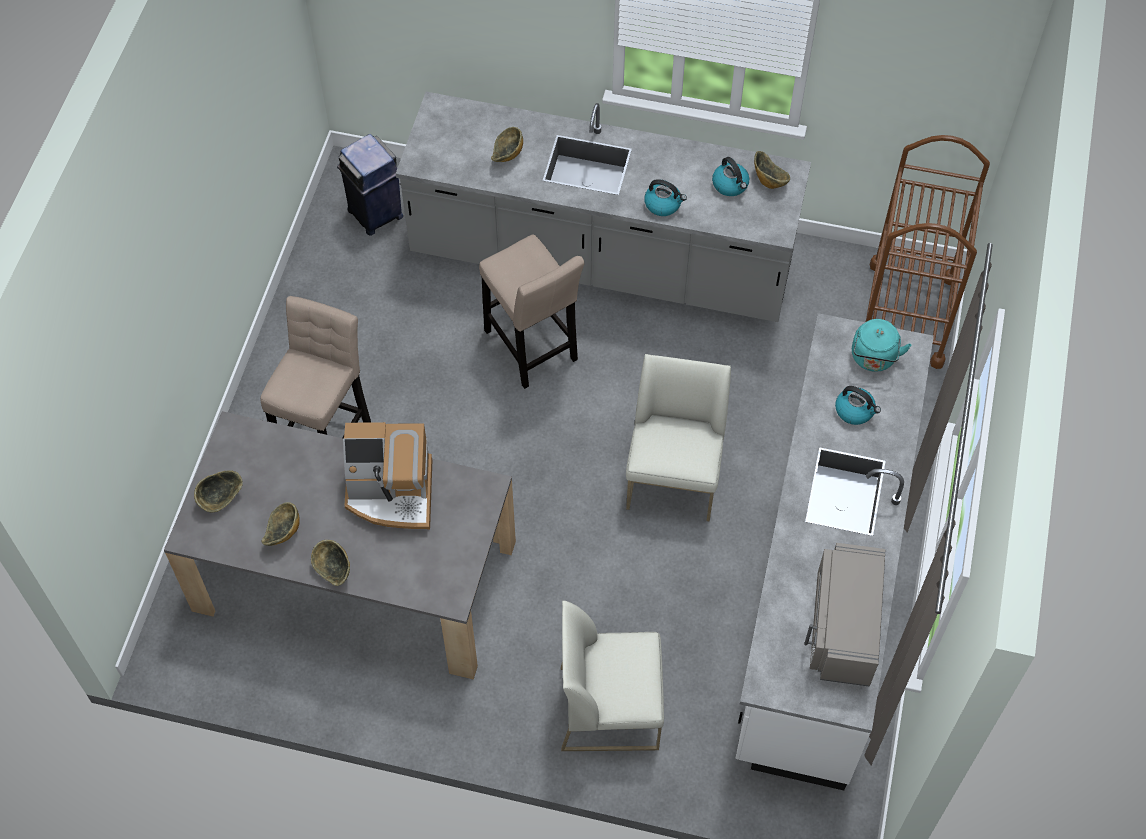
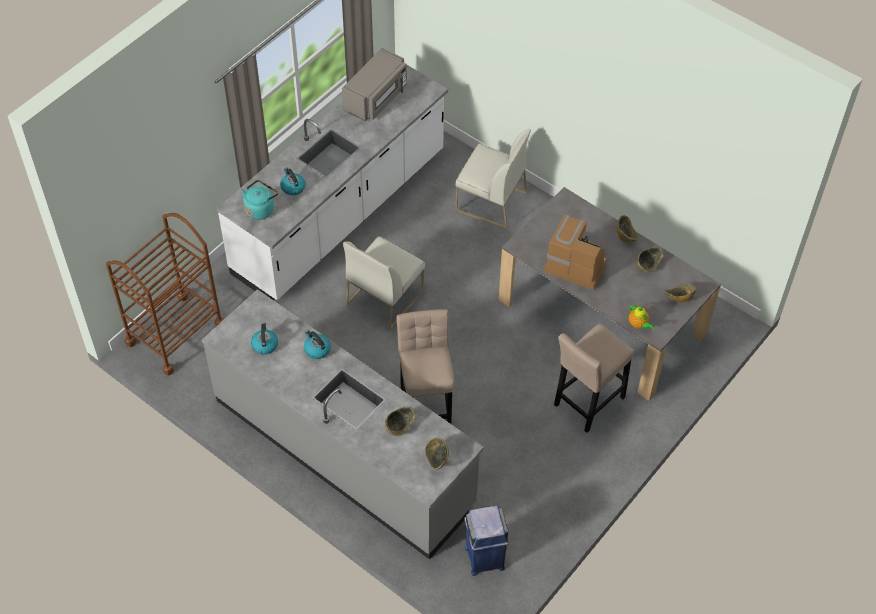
camera: 155 degrees left, 5 degrees down
bowl [754,151,790,189] -> bowl moved to [425,438,449,470]
none -> teapot [629,305,655,329]

